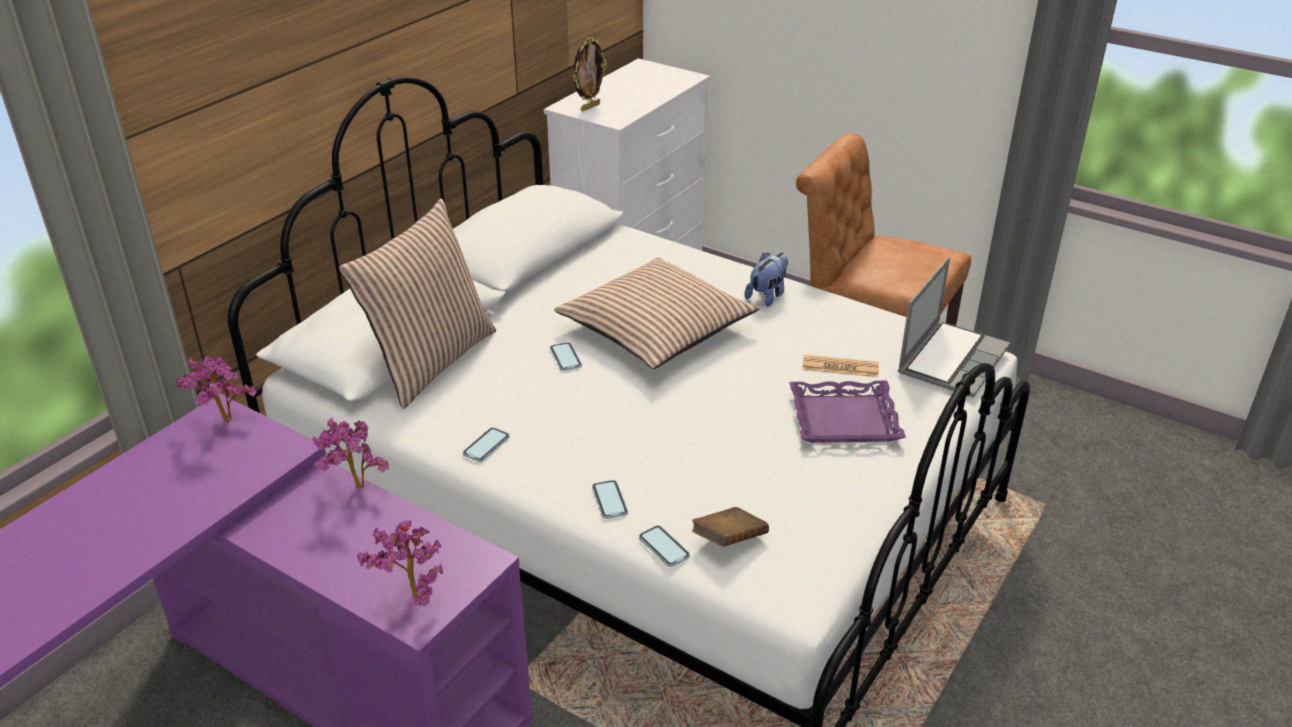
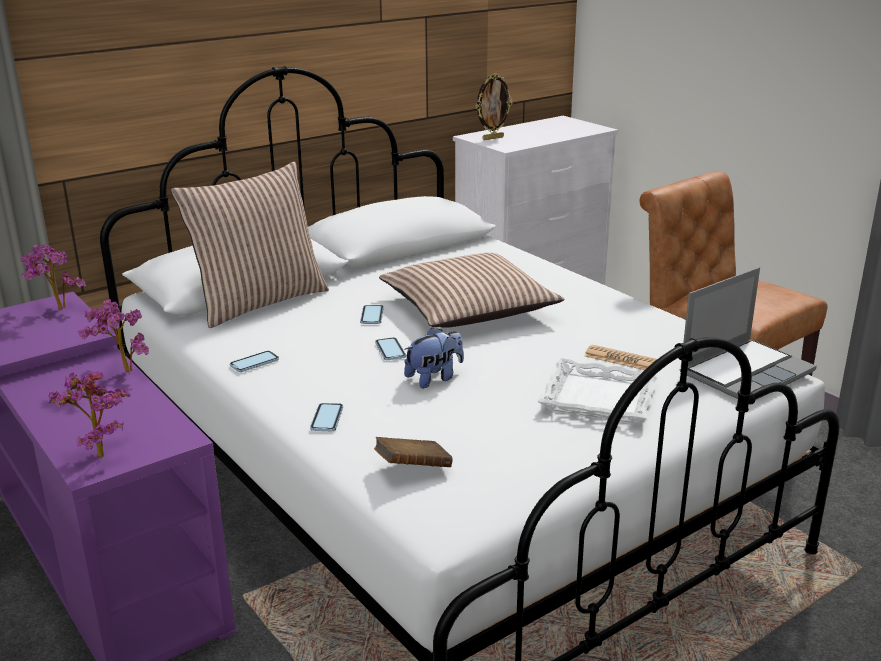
camera: 20 degrees right, 10 degrees down
phone [639,525,690,567] -> phone moved to [375,337,406,360]
plush toy [745,253,788,307] -> plush toy moved to [404,327,464,388]
purple tray [789,381,906,443] -> white tray [537,358,659,423]

